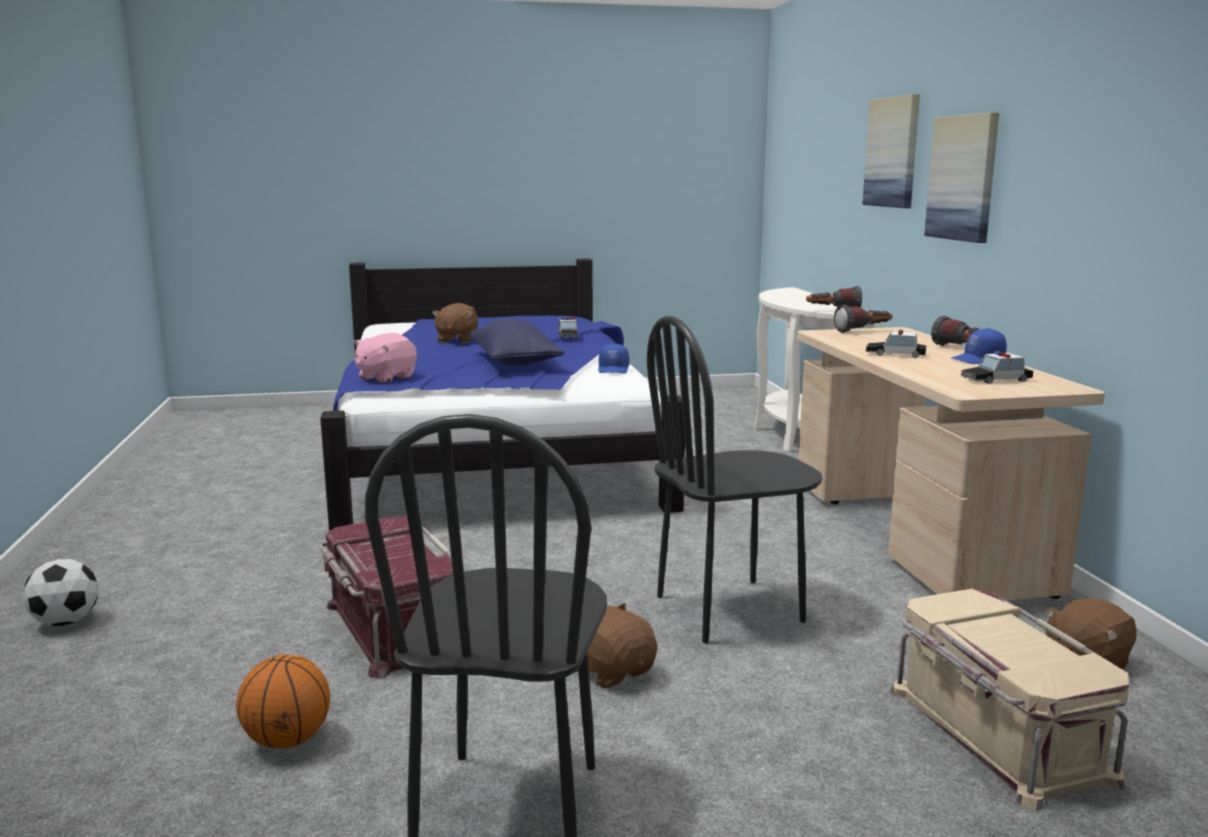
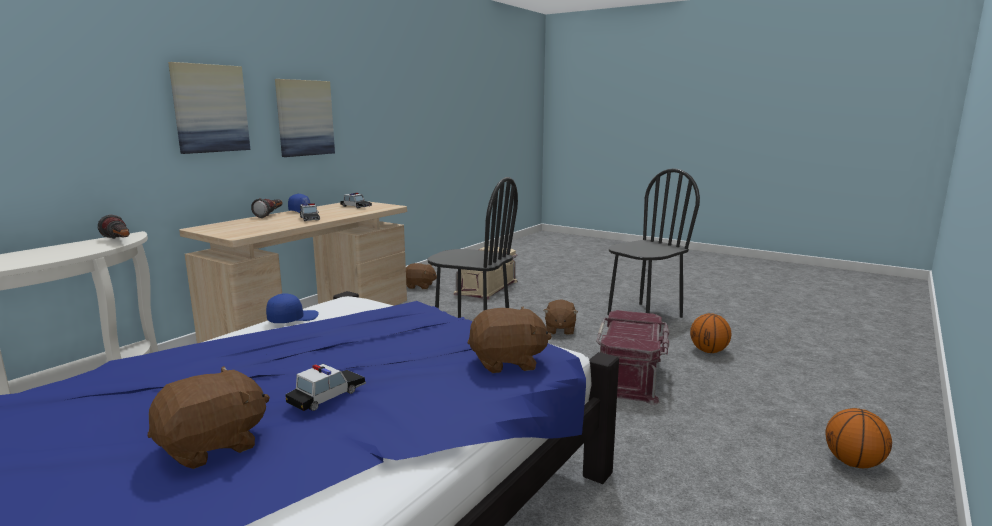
camera: 135 degrees left, 0 degrees up
football [23,559,99,626] -> basketball [825,408,892,468]
pink plush toy [354,333,417,383] -> brown plush toy [468,306,552,373]
blue pillow [469,319,565,366] -> none
toy car [558,317,578,338] -> toy car moved to [285,364,366,411]
flashlight [834,305,892,333] -> none
picture [862,94,920,208] -> picture moved to [275,79,335,157]

